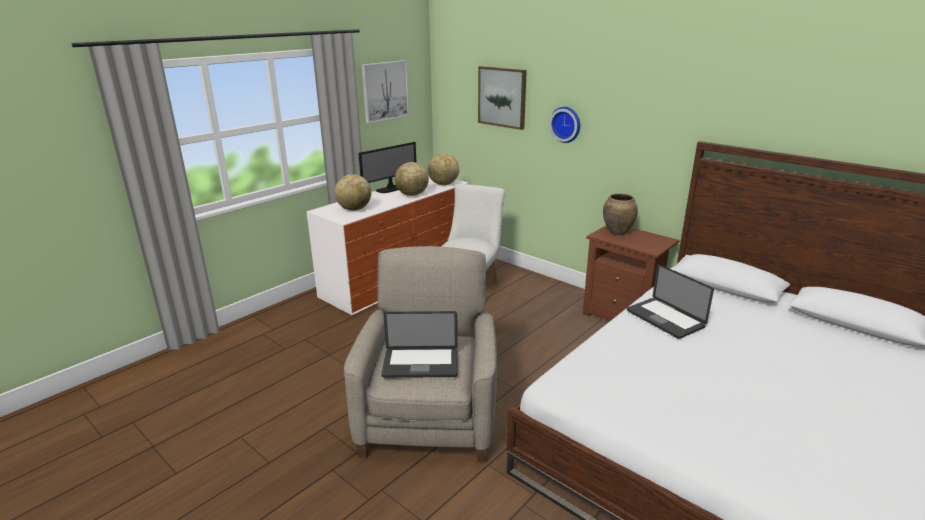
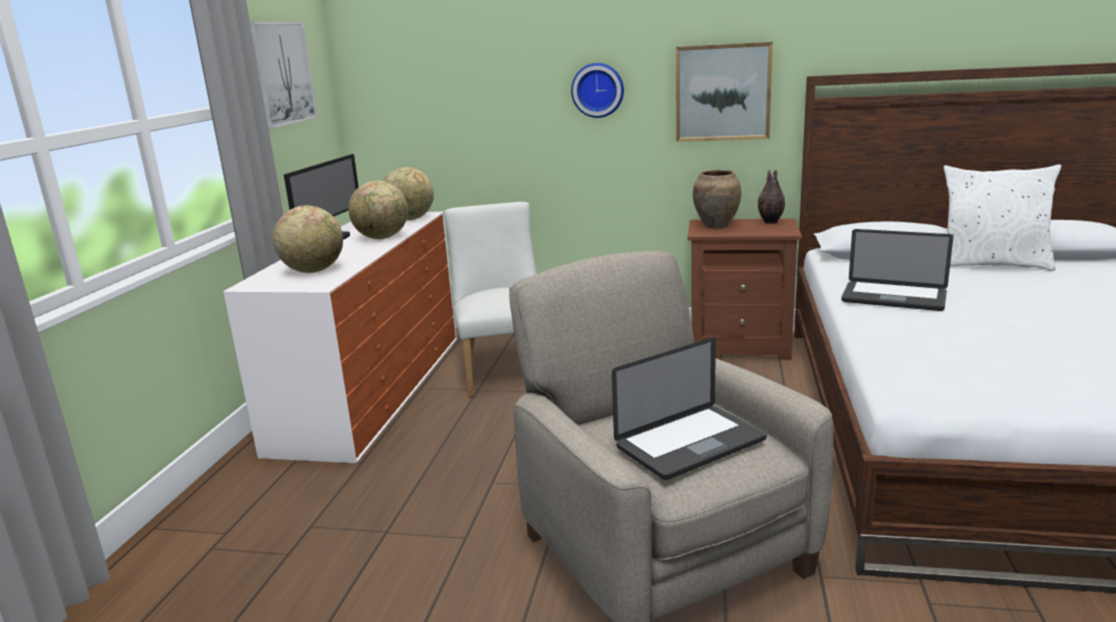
camera: 30 degrees left, 5 degrees down
picture [478,66,527,130] -> picture moved to [676,42,773,142]
none -> vase [758,169,785,224]
none -> white pillow [944,164,1061,271]

